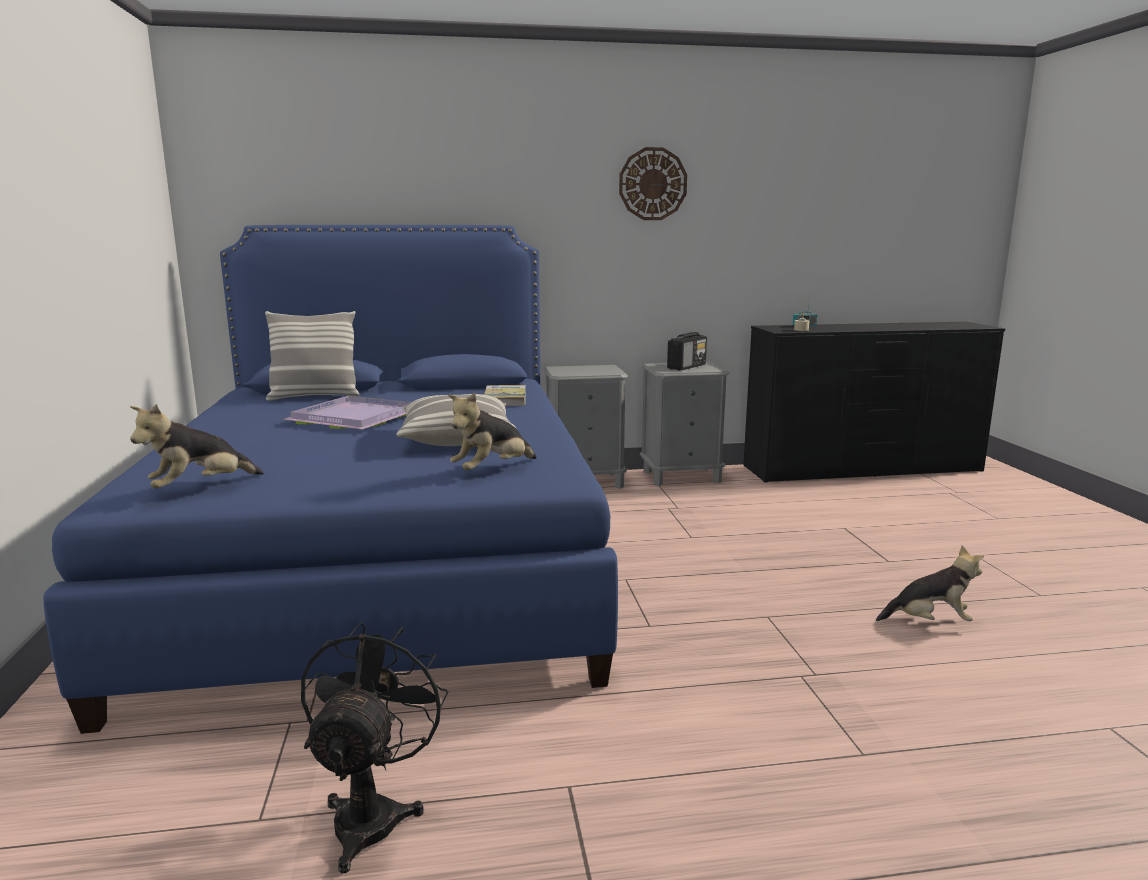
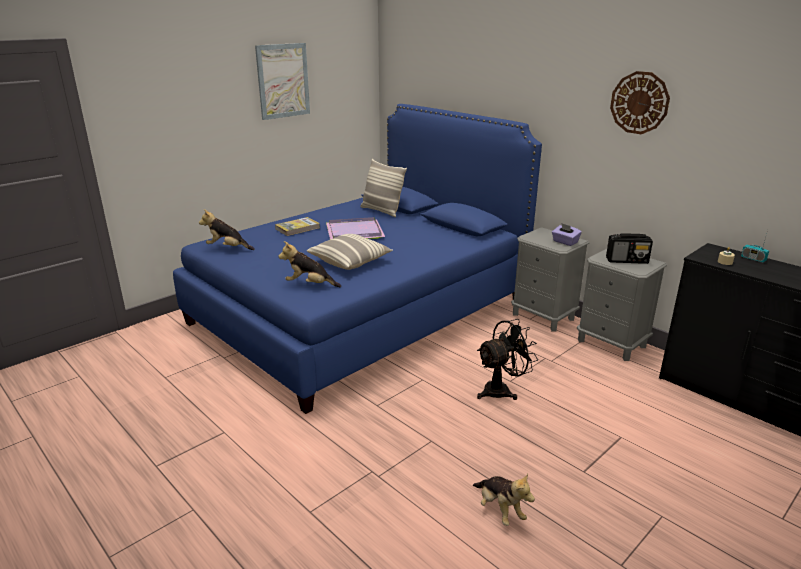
camera: 55 degrees right, 10 degrees up
black fan [301,622,448,873] -> black fan moved to [477,319,538,400]
book [484,385,526,406] -> book moved to [275,217,320,236]
none -> picture [255,43,310,120]
none -> purple tissue box [552,223,582,246]

